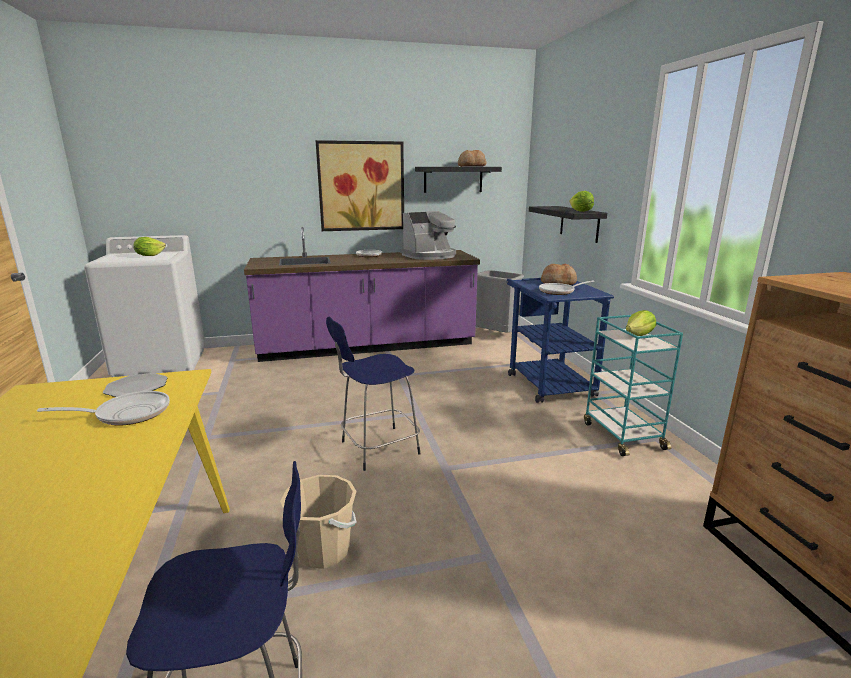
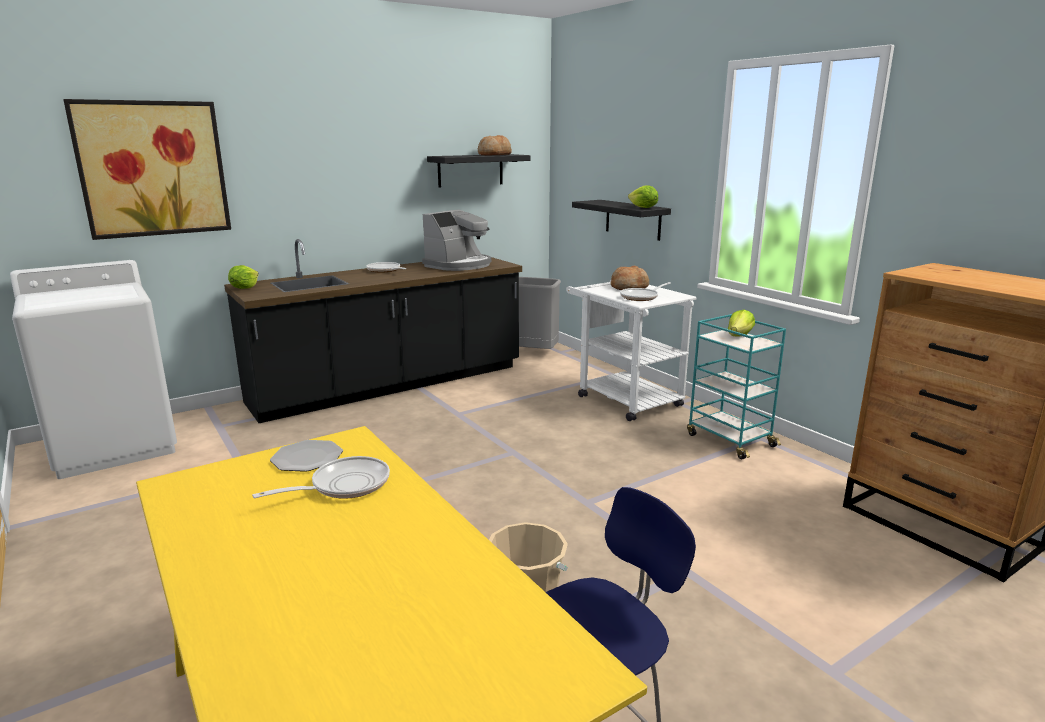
camera: 20 degrees left, 0 degrees up
lettuce [133,237,166,256] -> lettuce moved to [228,265,259,289]
purple counter [244,227,480,362] -> black counter [224,239,522,423]
picture [316,140,404,231] -> picture moved to [63,99,231,240]
blue stool [326,317,421,471] -> none
blue cart [507,278,614,403] -> white cart [566,280,696,421]

